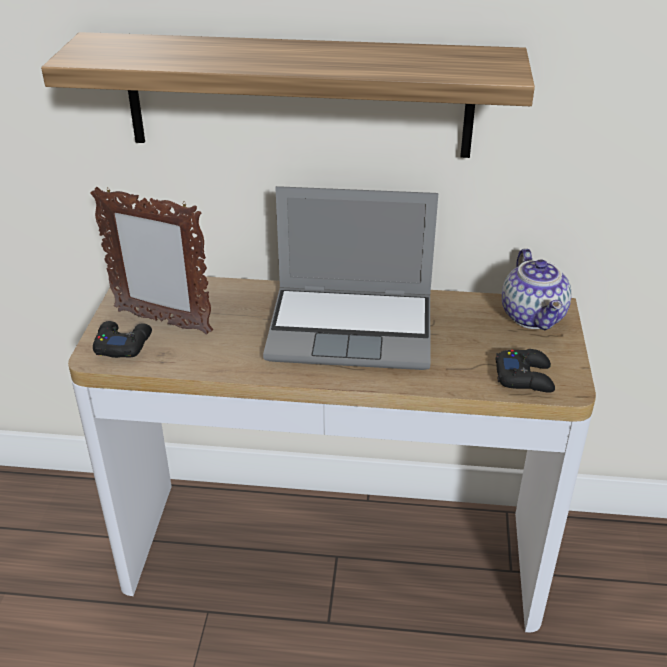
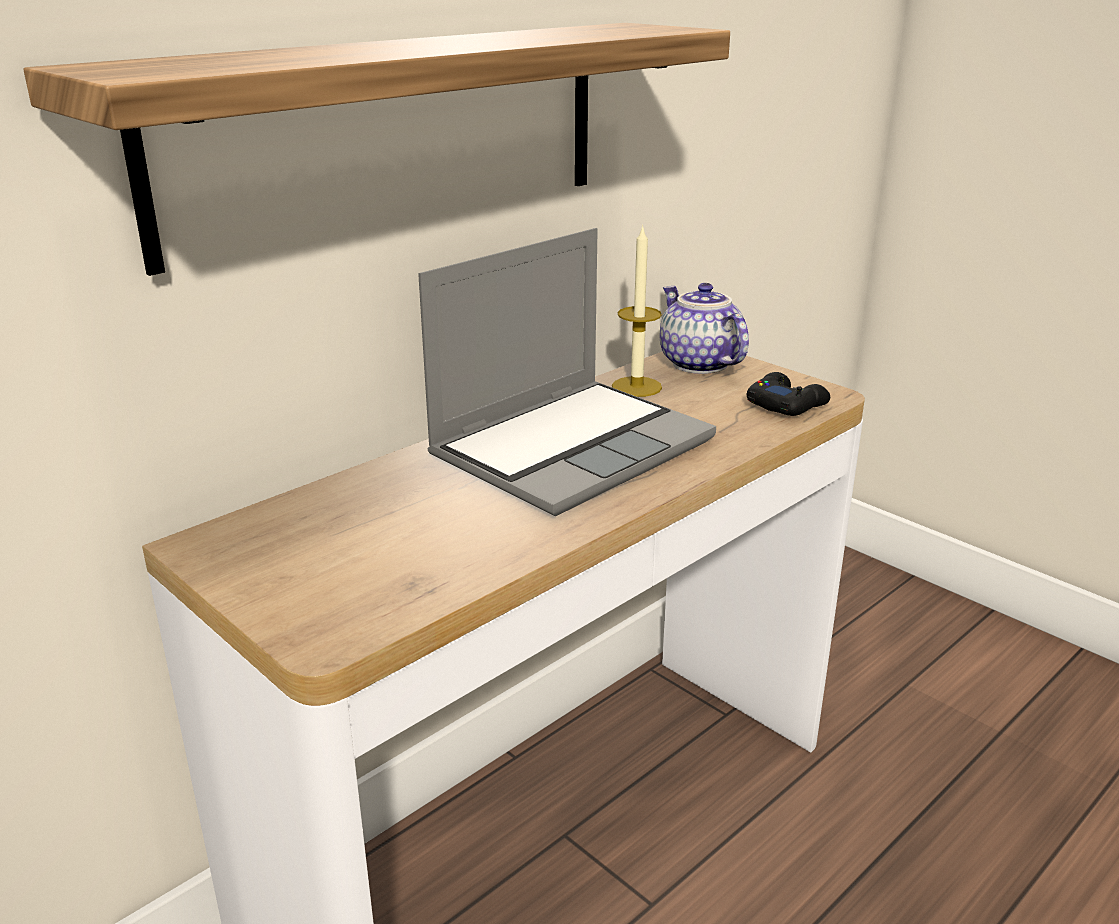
camera: 50 degrees left, 10 degrees down
picture frame [90,187,213,335] -> none
black game controller [93,321,152,358] -> none
teapot [502,248,572,330] -> teapot turned 150 degrees counterclockwise [660,283,749,374]
none -> candle [612,225,662,397]

